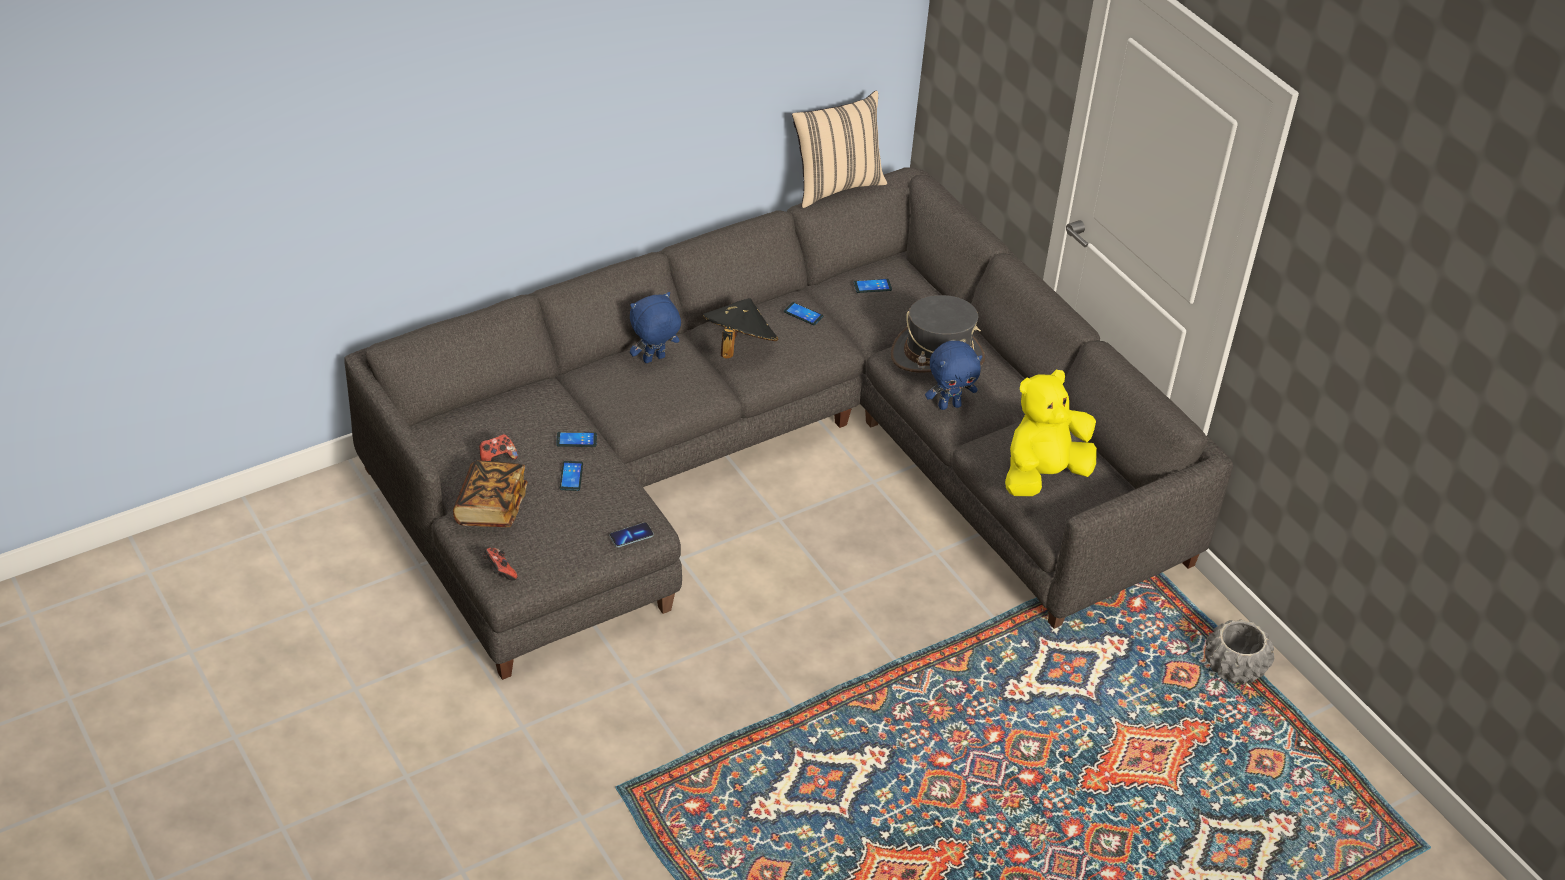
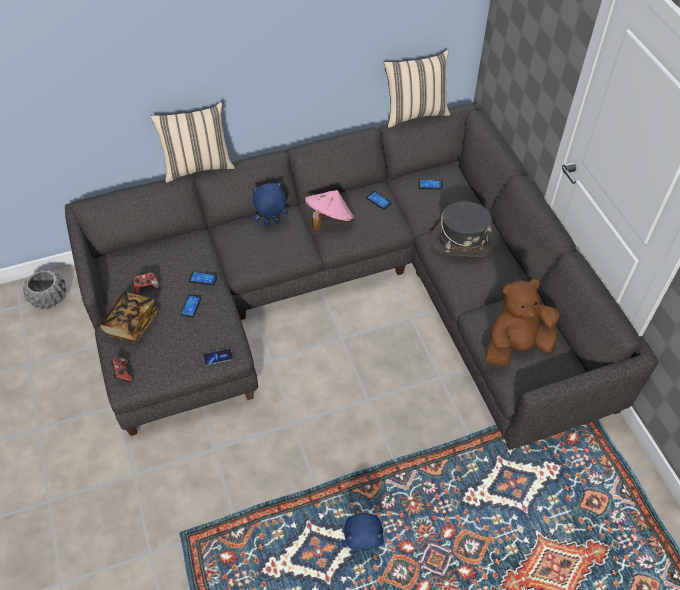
camera: 15 degrees right, 10 degrees up
black hat [703,298,778,358] -> pink hat [304,190,354,230]
blue plush toy [925,340,982,410] -> blue plush toy moved to [342,513,384,552]
yellow plush toy [1005,370,1097,496] -> brown plush toy [485,279,560,366]
grey planter [1205,619,1274,685] -> grey planter moved to [23,270,66,309]
none -> beige pillow [150,102,235,183]

